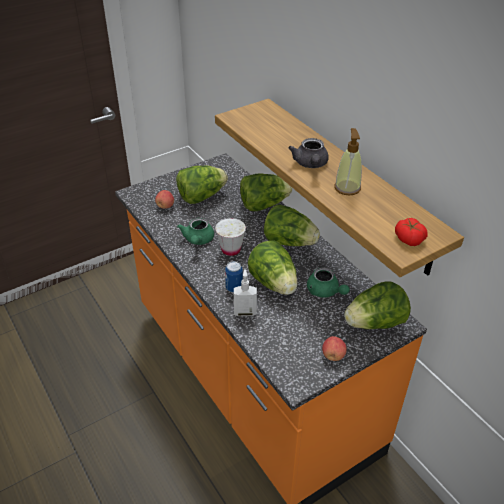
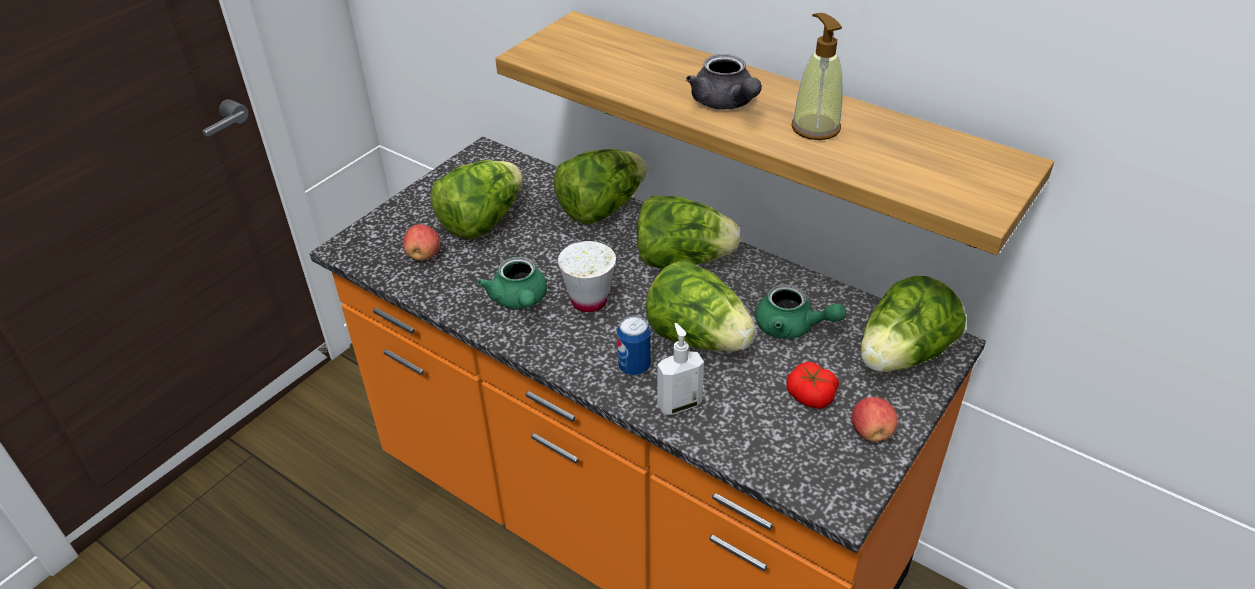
camera: 20 degrees left, 0 degrees up
tomato [395,218,428,246] -> tomato moved to [786,362,839,409]

